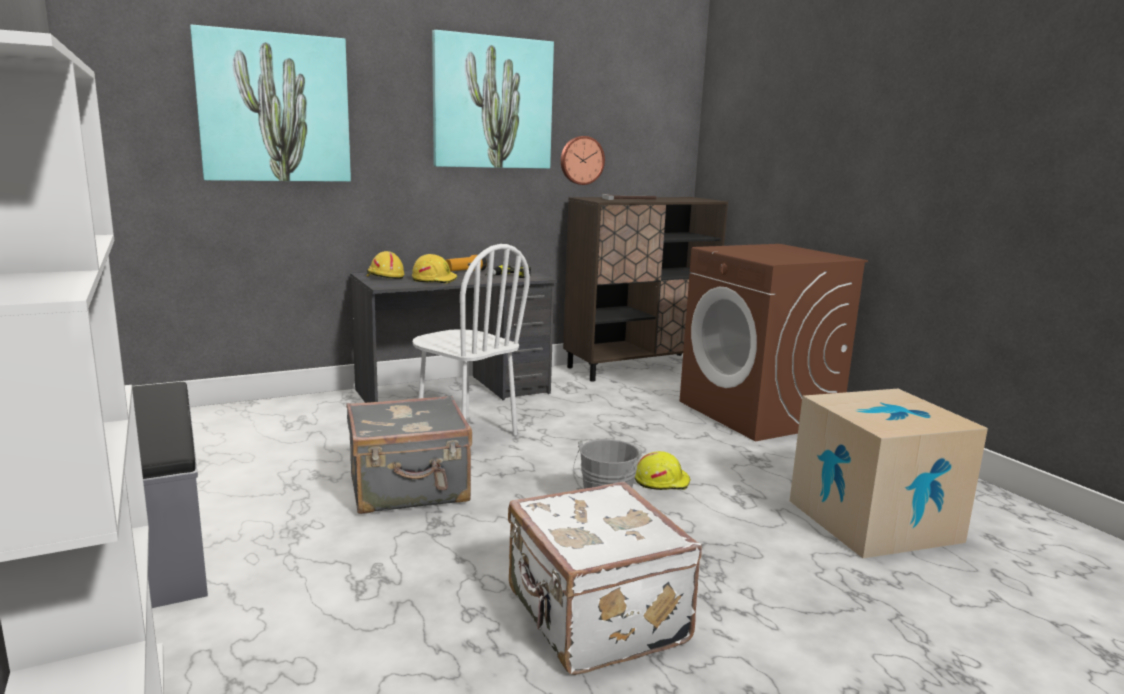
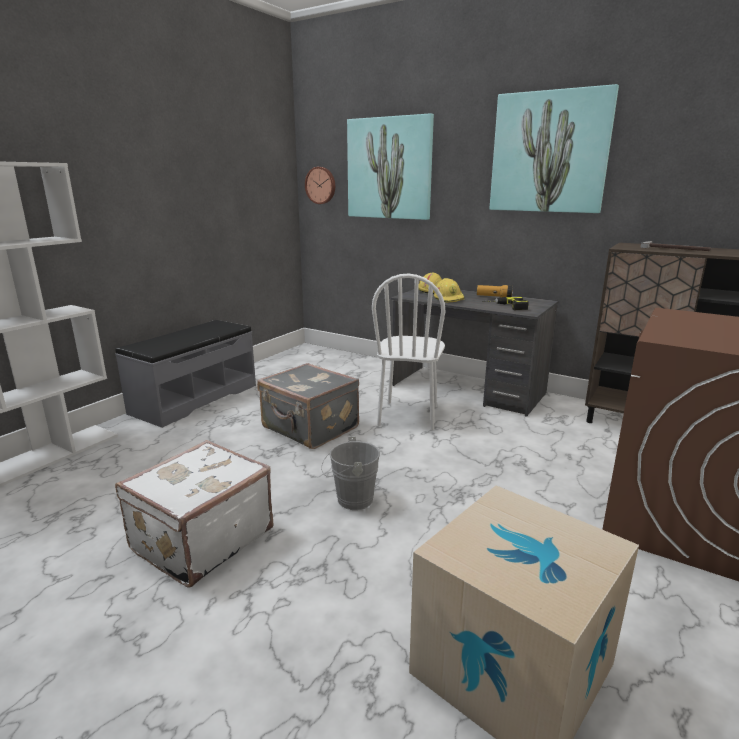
camera: 60 degrees right, 5 degrees up
wall clock [561,136,605,185] -> wall clock moved to [305,167,335,204]
yellow hard hat [635,451,691,490] -> none

